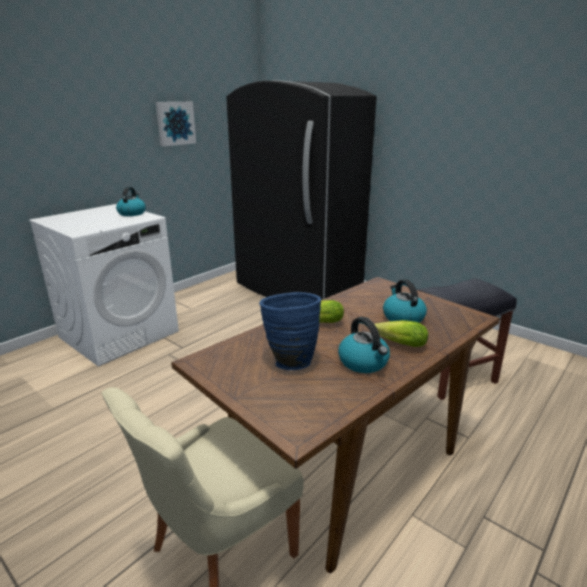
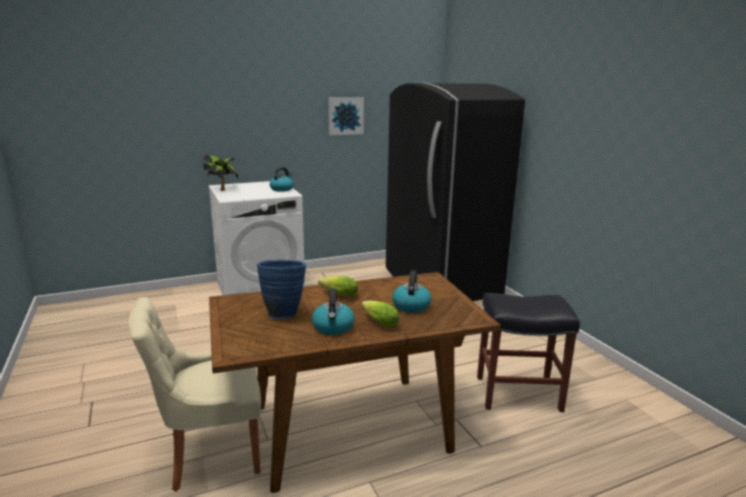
camera: 25 degrees right, 5 degrees down
none -> potted plant [203,154,238,191]

